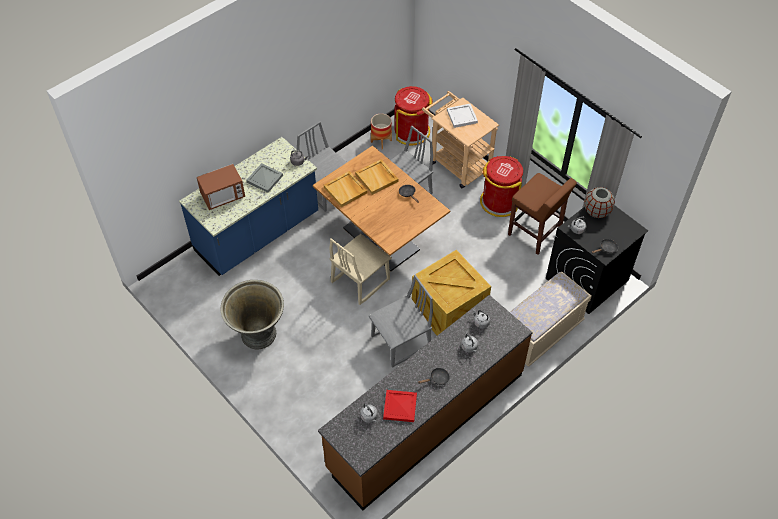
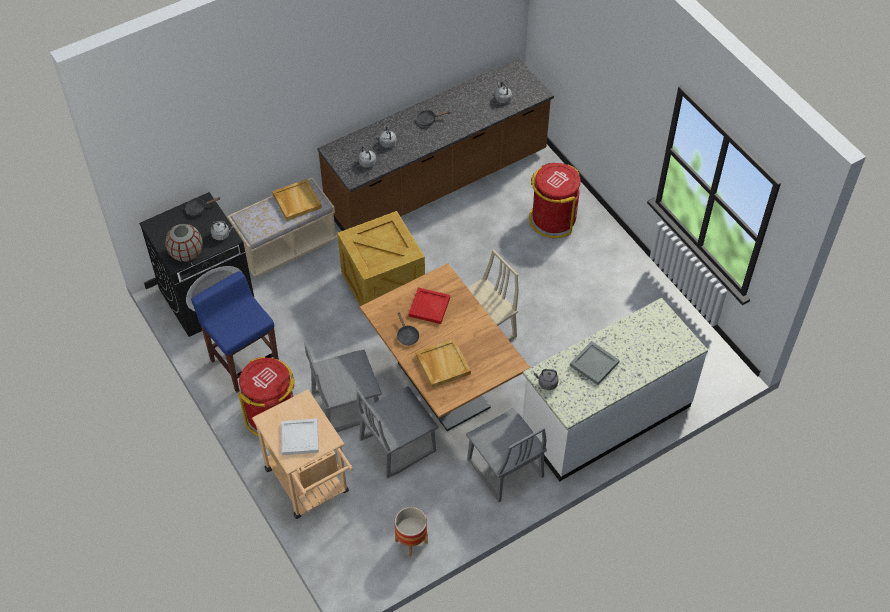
camera: 170 degrees left, 0 degrees up
blue counter [179,137,318,276] -> white counter [522,298,708,481]
microwave [197,164,245,210] -> none
grey planter [221,280,284,349] -> none
beige tray [324,171,368,207] -> beige tray moved to [272,179,322,221]
grey chair [369,275,433,368] -> grey chair moved to [304,342,382,432]
red tray [383,390,417,422] -> red tray moved to [408,288,450,324]
red trash can [394,86,433,145] -> red trash can moved to [529,163,581,238]
brown stool [508,173,577,255] -> blue stool [191,271,279,393]

